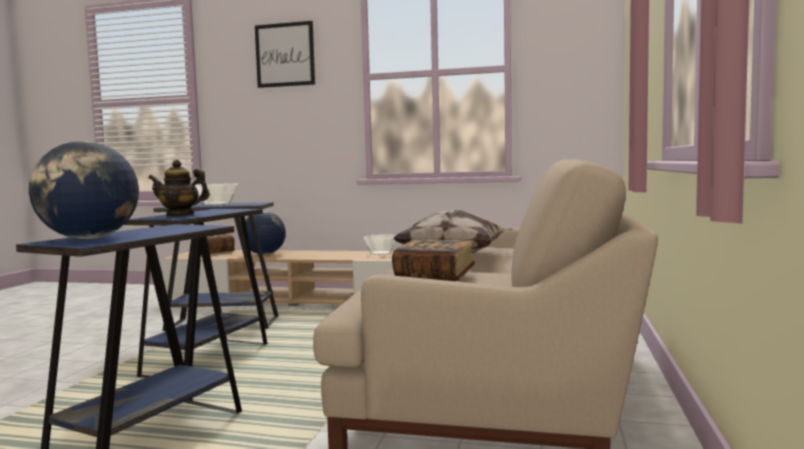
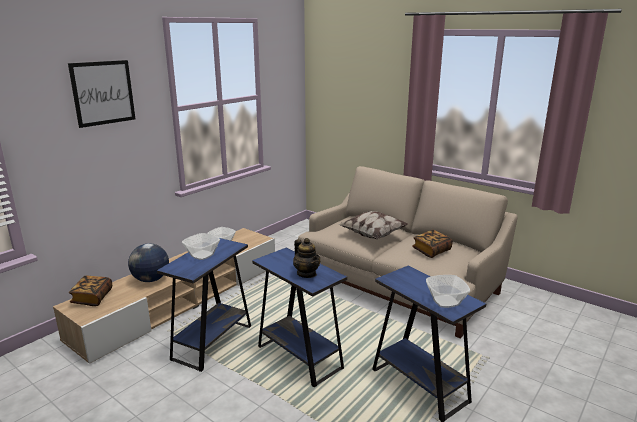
camera: 65 degrees left, 15 degrees up
globe [29,141,139,239] -> bowl [426,275,470,308]
teapot [148,160,210,216] -> teapot turned 60 degrees counterclockwise [293,238,320,278]

